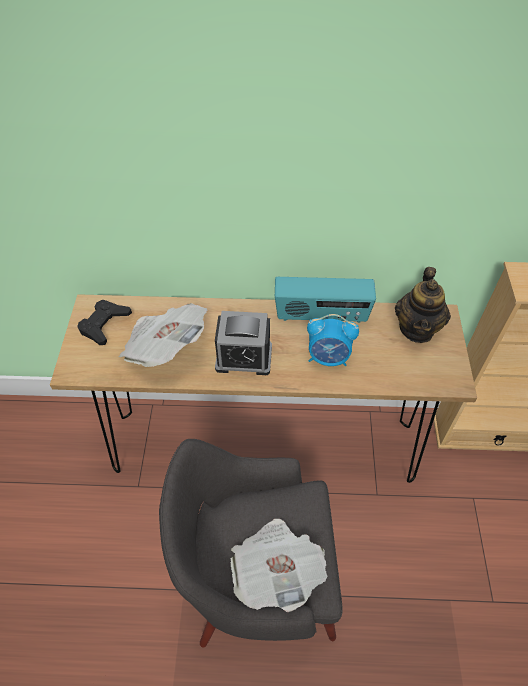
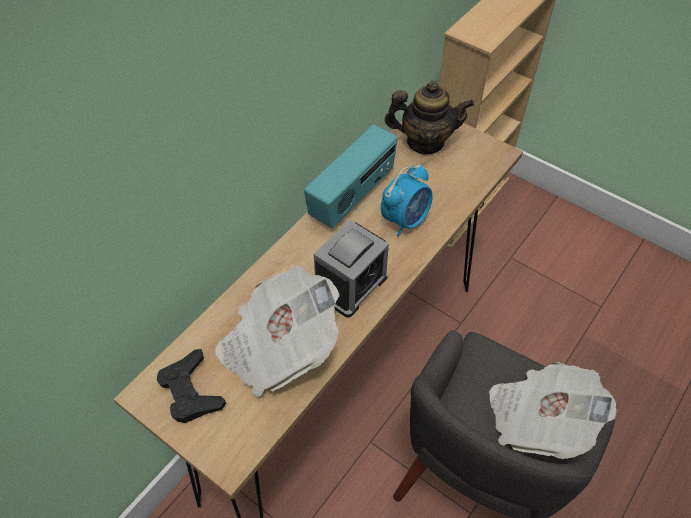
camera: 55 degrees left, 0 degrees up
teapot [395,267,451,343] -> teapot turned 45 degrees counterclockwise [384,80,474,154]

